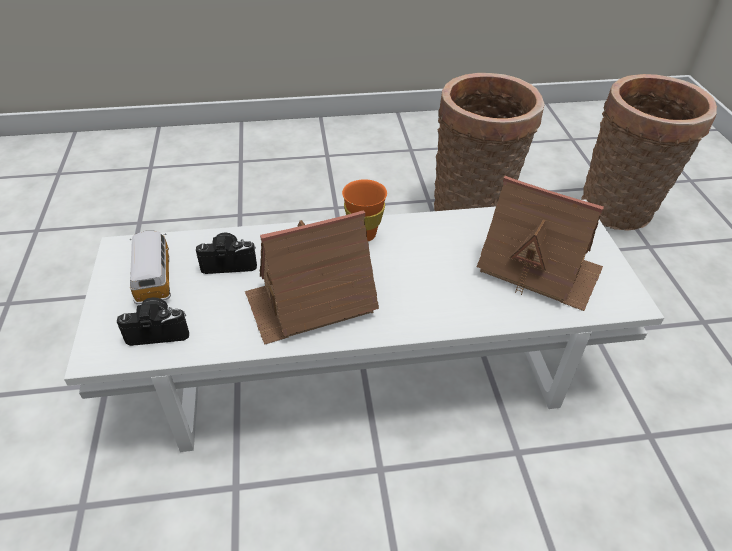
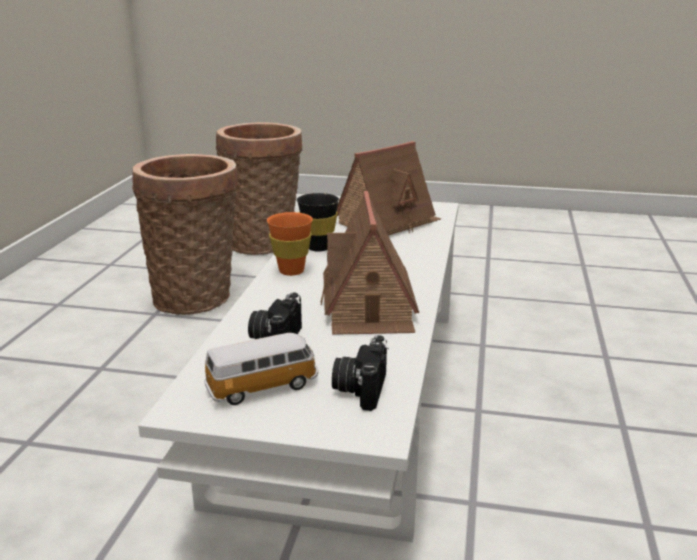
camera: 70 degrees left, 20 degrees down
toy car [130,230,171,304] -> toy car turned 150 degrees clockwise [204,333,318,405]
none -> black cup [297,193,339,252]

